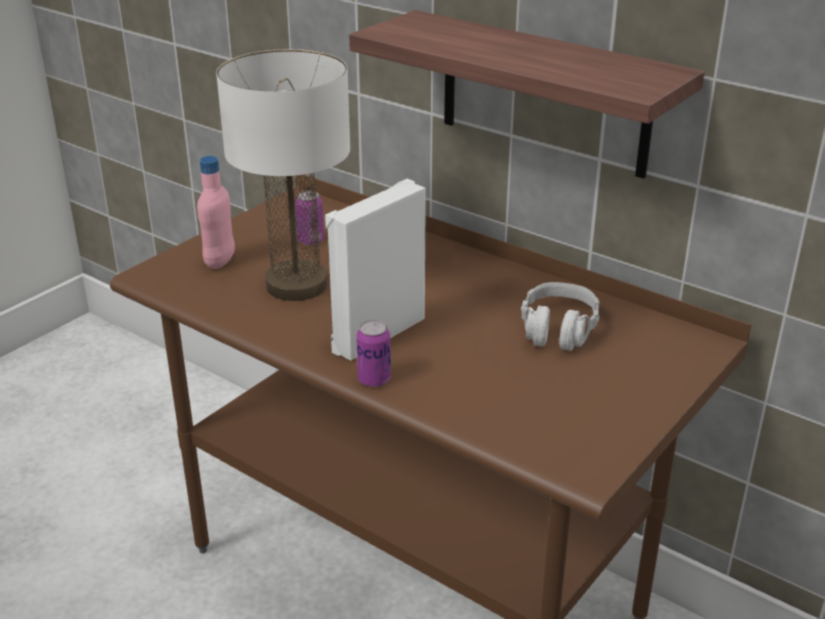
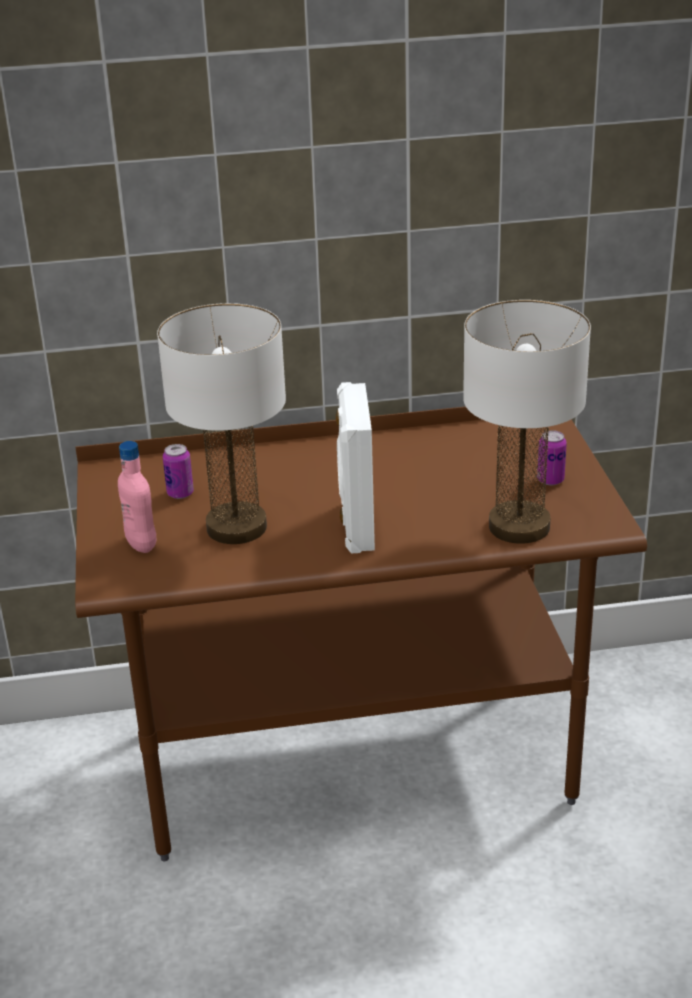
camera: 45 degrees left, 0 degrees up
shelf [349,10,705,179] -> none
can [356,320,391,387] -> can moved to [537,430,567,485]
grey headphones [521,282,600,351] -> none
none -> table lamp [463,300,591,544]

